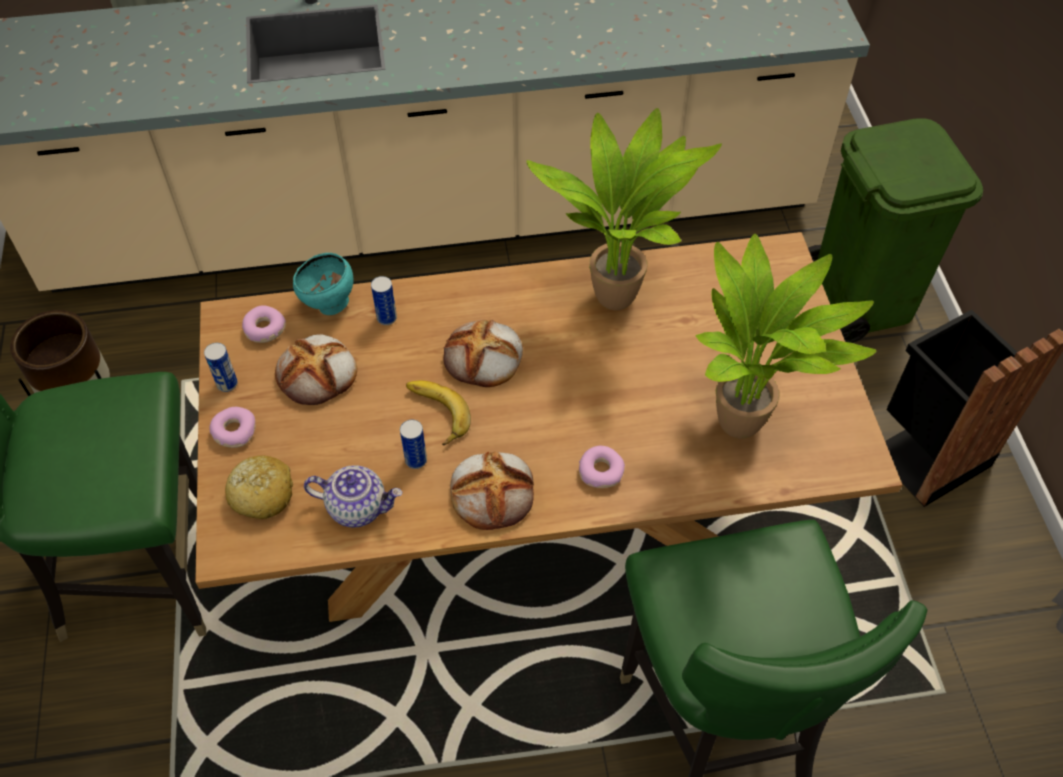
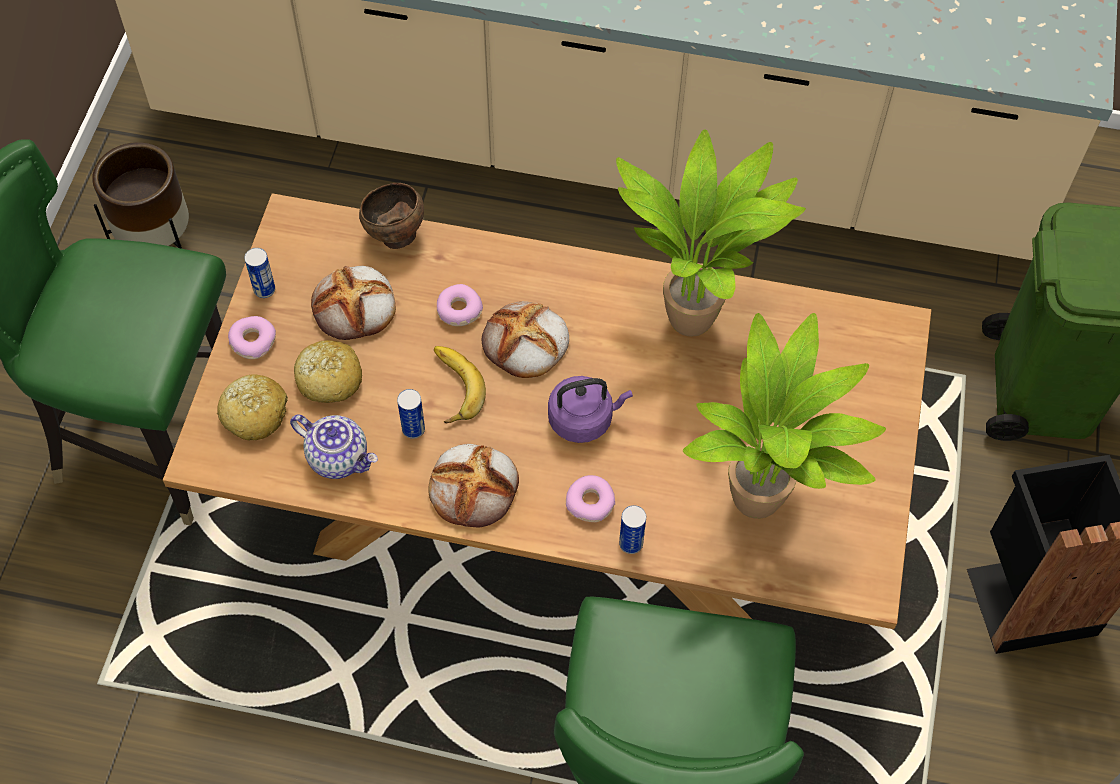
camera: 20 degrees right, 5 degrees up
donut [242,305,286,343] -> donut moved to [437,284,483,326]
turquoise bowl [293,253,353,315] -> brown bowl [359,183,424,249]
can [371,276,397,325] -> can moved to [619,505,646,554]
none -> bread [294,340,362,403]
none -> purple kettle [548,376,633,443]

